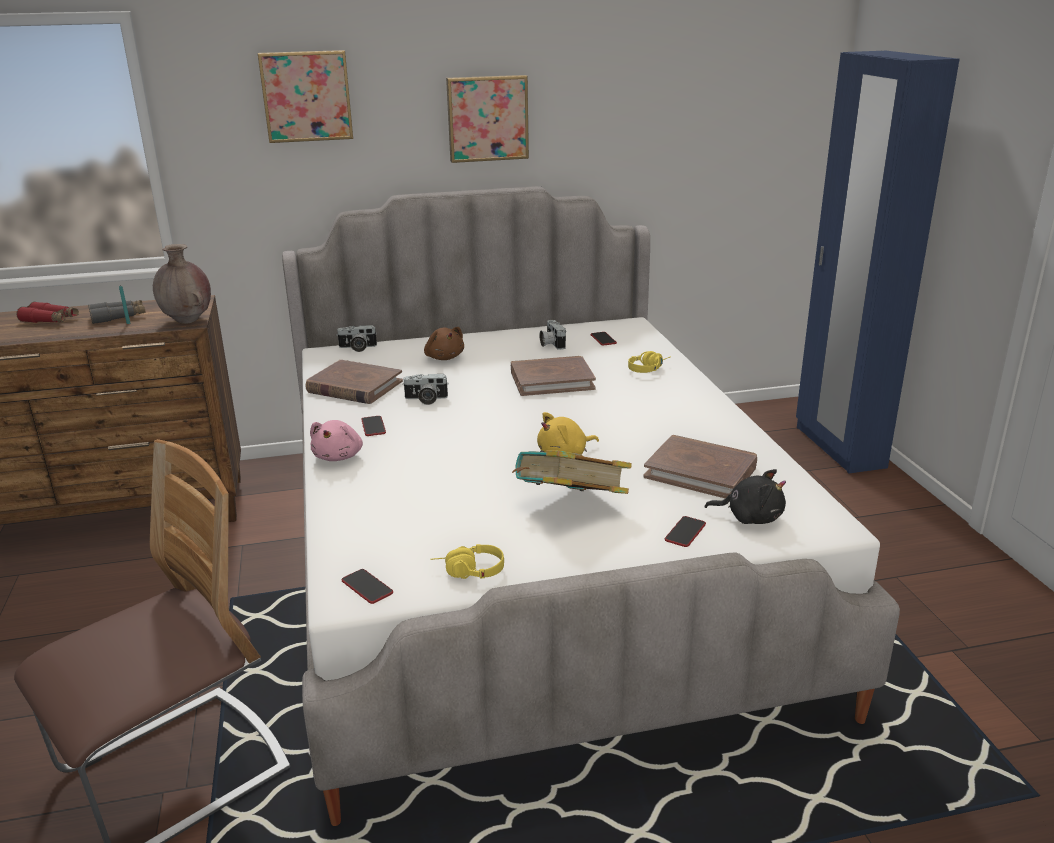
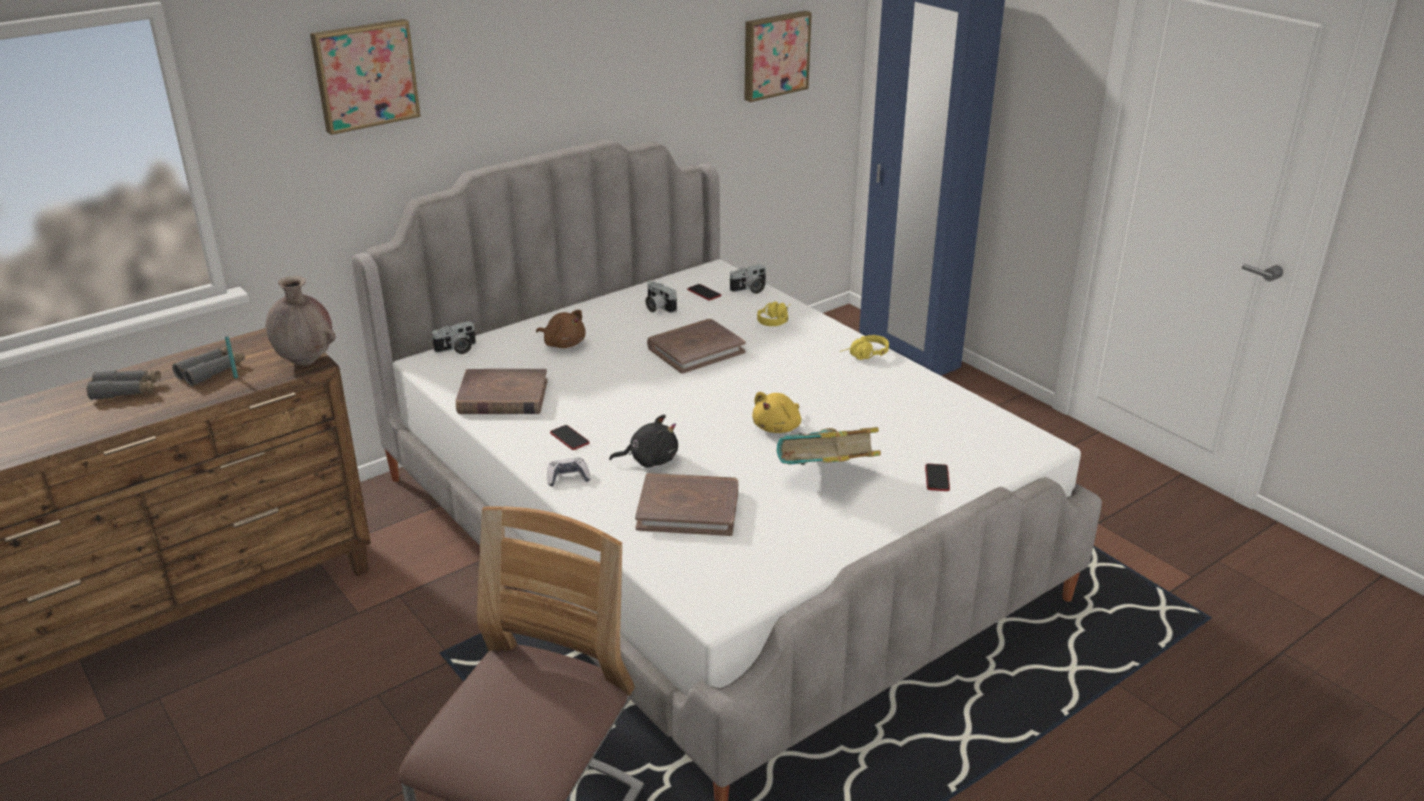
camera: 25 degrees left, 5 degrees up
red binoculars [16,302,79,323] -> grey binoculars [86,370,161,400]
pink plush toy [310,420,363,461] -> game controller [547,458,591,487]
phone [342,569,393,604] -> none
camera [402,374,449,405] -> camera moved to [730,264,766,294]
yellow headphones [430,544,504,579] -> yellow headphones moved to [840,335,889,360]
picture [446,75,529,163] -> picture moved to [745,11,812,102]
brown book [643,435,757,498] -> brown book moved to [635,473,738,536]
black plush toy [705,469,786,524] -> black plush toy moved to [609,414,678,468]

